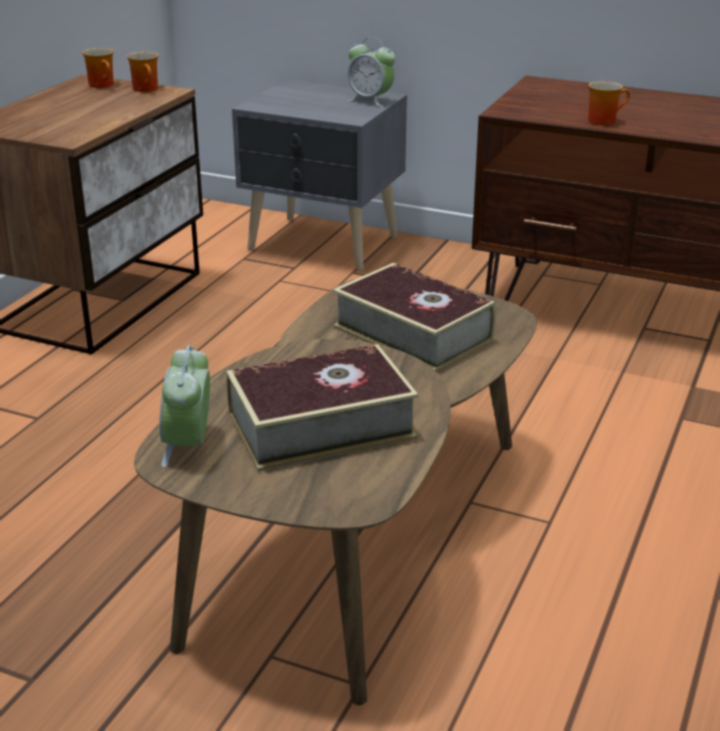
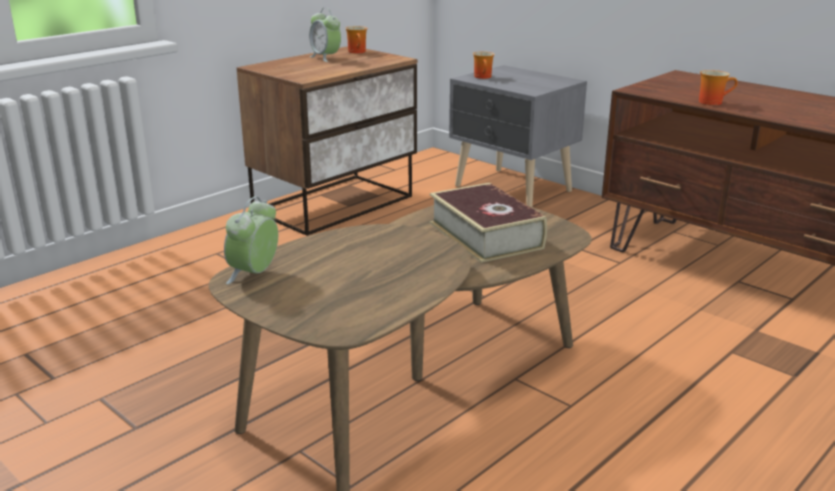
camera: 20 degrees right, 5 degrees down
mug [127,51,159,92] -> mug moved to [473,51,495,79]
book [226,344,418,472] -> none
alarm clock [347,37,395,107] -> alarm clock moved to [309,8,341,62]

